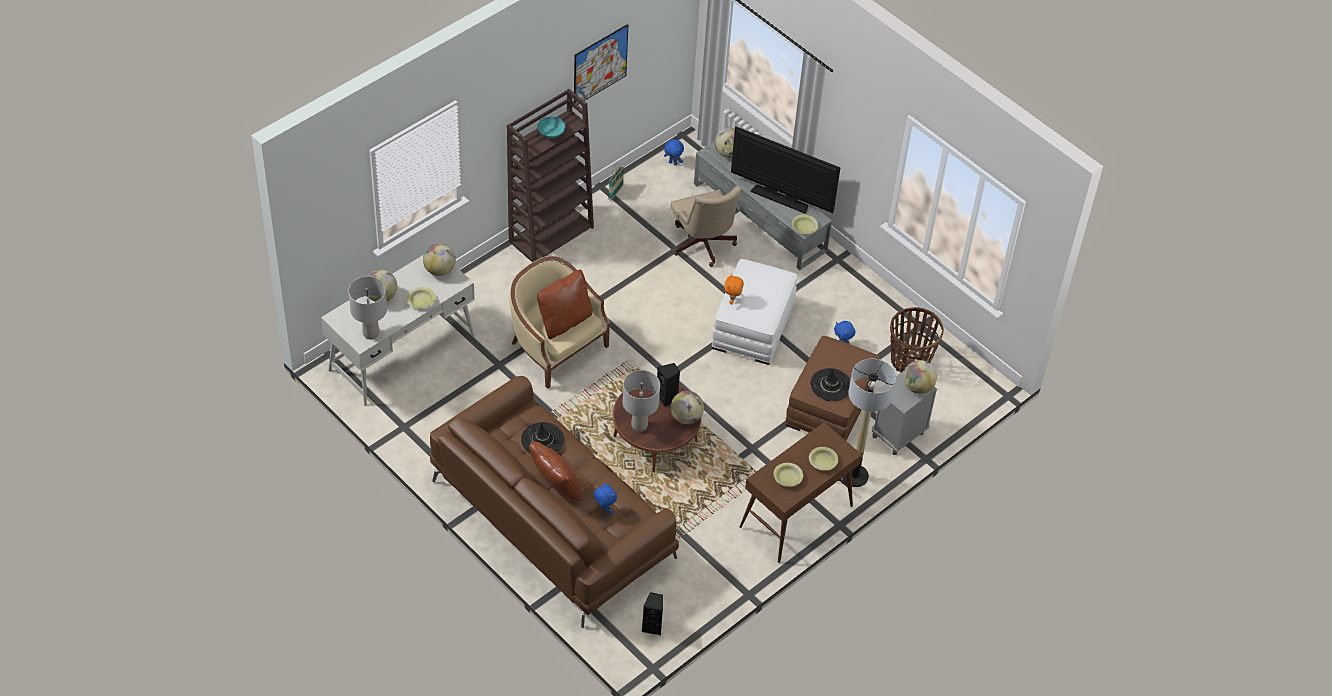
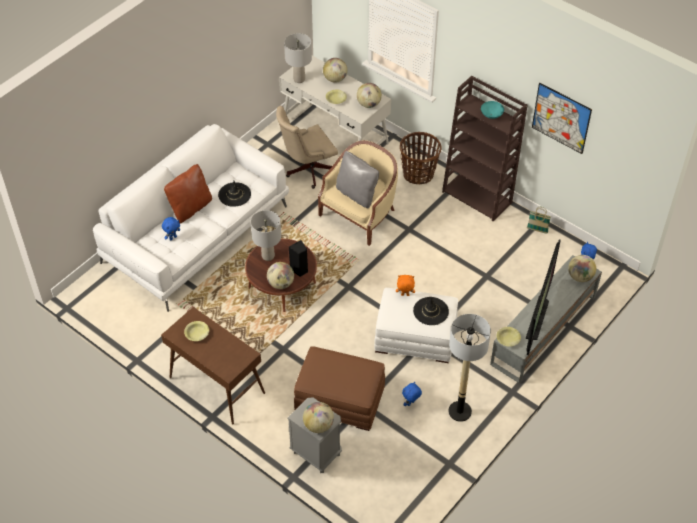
camera: 85 degrees right, 0 degrees up
brown sofa [430,376,679,628] -> white sofa [93,124,289,312]
brown pillow [537,270,593,339] -> grey pillow [336,151,379,209]
black speaker [642,592,663,635] -> none
beige office chair [671,186,741,267] -> beige office chair moved to [276,106,338,189]
yellow bowl [809,447,838,471] -> none
black hat [810,368,850,401] -> black hat moved to [413,297,449,325]
floor lamp [842,359,896,487] -> floor lamp moved to [448,314,491,422]
basket [890,307,944,373] -> basket moved to [400,132,442,184]

